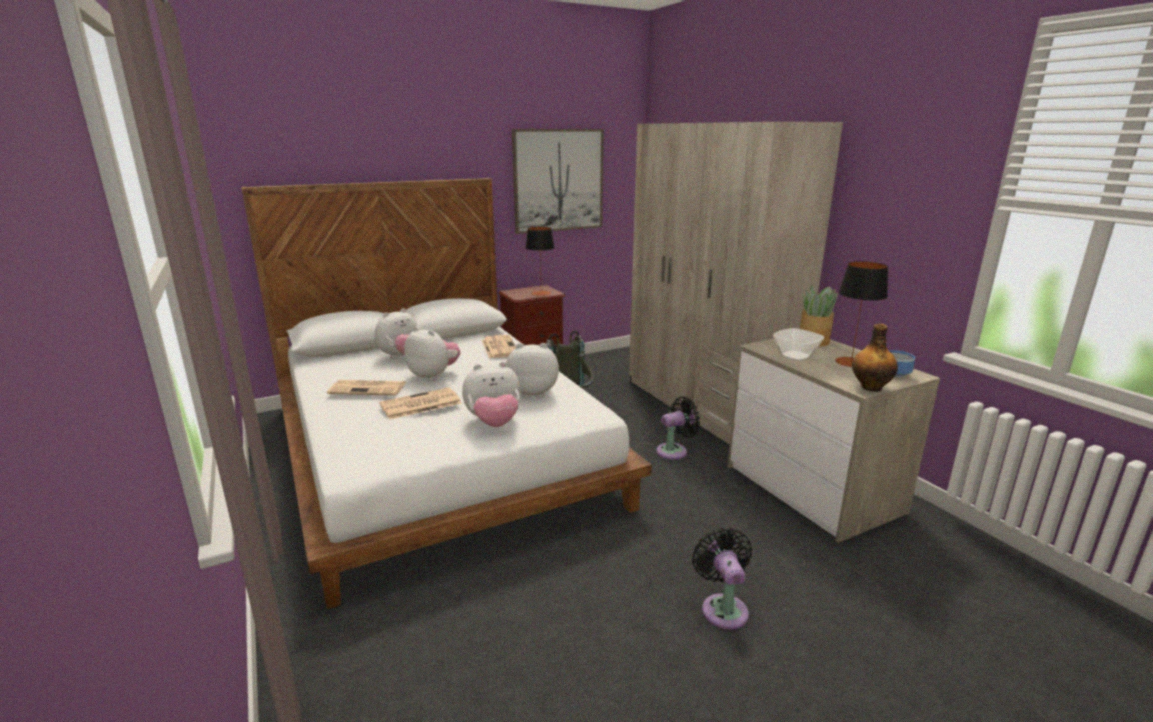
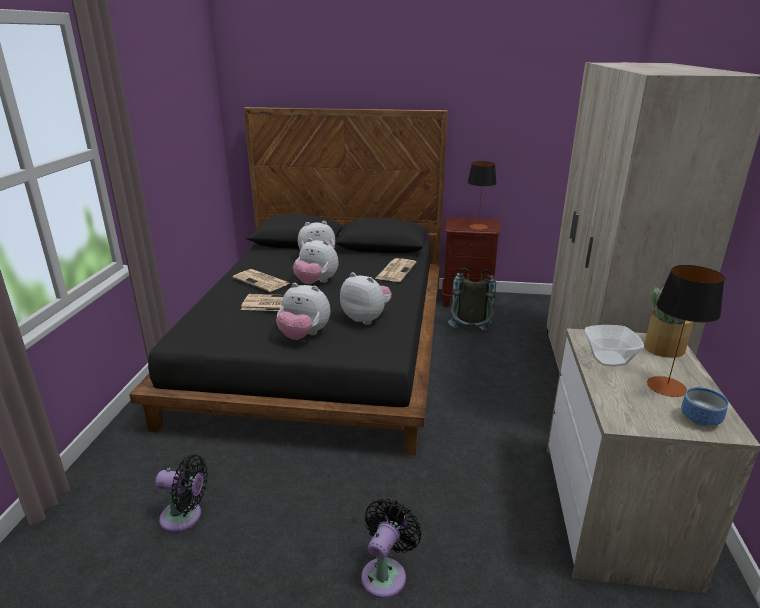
camera: 35 degrees right, 5 degrees up
white bed [242,178,652,609] -> black bed [129,107,448,455]
plush toy [404,326,460,381] -> plush toy turned 135 degrees clockwise [293,238,338,284]
picture [512,129,604,234] -> none
black fan [656,397,700,460] -> black fan moved to [155,455,208,533]
bottle [852,324,898,392] -> none

